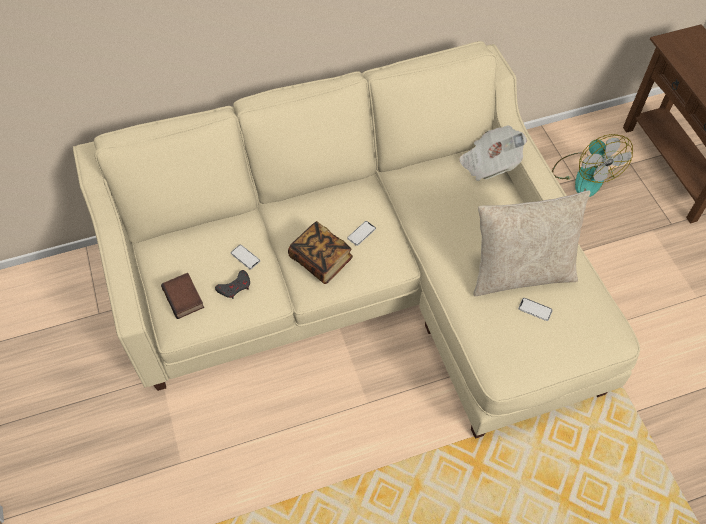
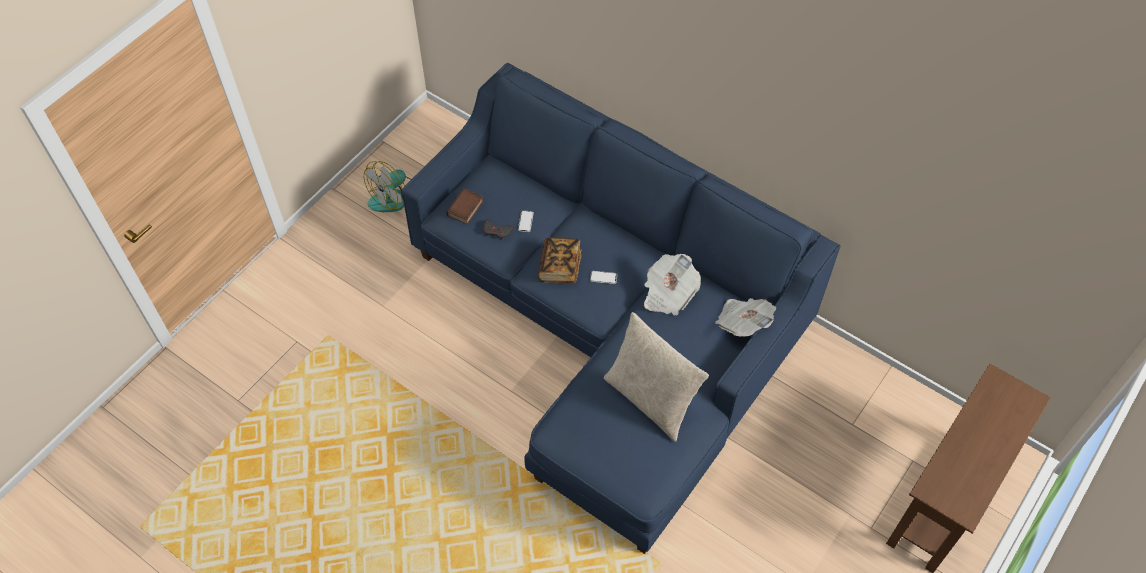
camera: 55 degrees right, 0 degrees up
beige sofa [73,41,640,439] -> blue sofa [402,63,841,554]
phone [518,298,553,321] -> none
fan [552,134,633,197] -> fan moved to [364,161,411,212]
none -> newspaper [644,254,701,316]

